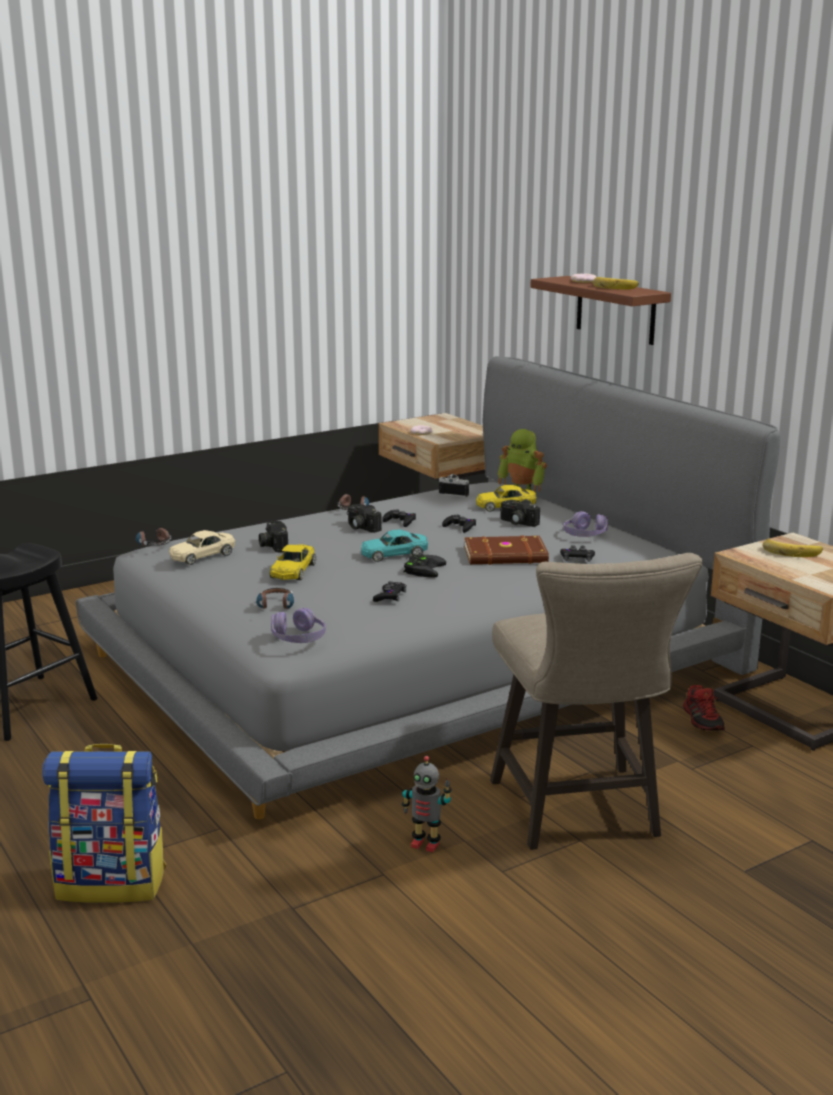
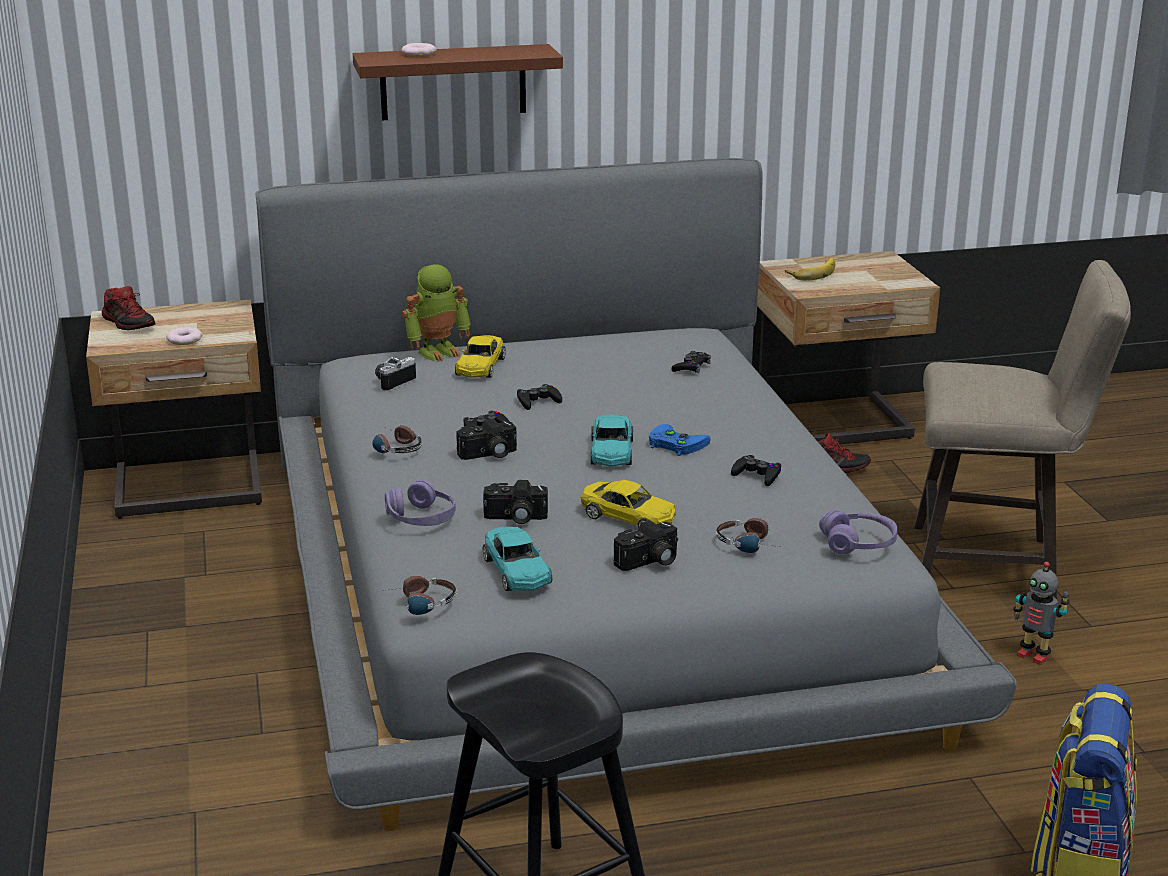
camera: 70 degrees left, 5 degrees up
beige toy car [169,530,236,565] -> turquoise toy car [483,526,552,591]
toy robot [402,756,452,852] -> toy robot turned 90 degrees clockwise [1013,562,1070,665]
black game controller [403,555,446,578] -> blue game controller [649,424,711,456]
brown book [464,536,549,565] -> none
camera [500,500,540,527] -> camera moved to [614,520,678,571]
purple headphones [563,511,608,537] -> purple headphones moved to [385,480,456,526]
banana [593,277,639,289] -> none
none -> shoe [102,286,155,330]

